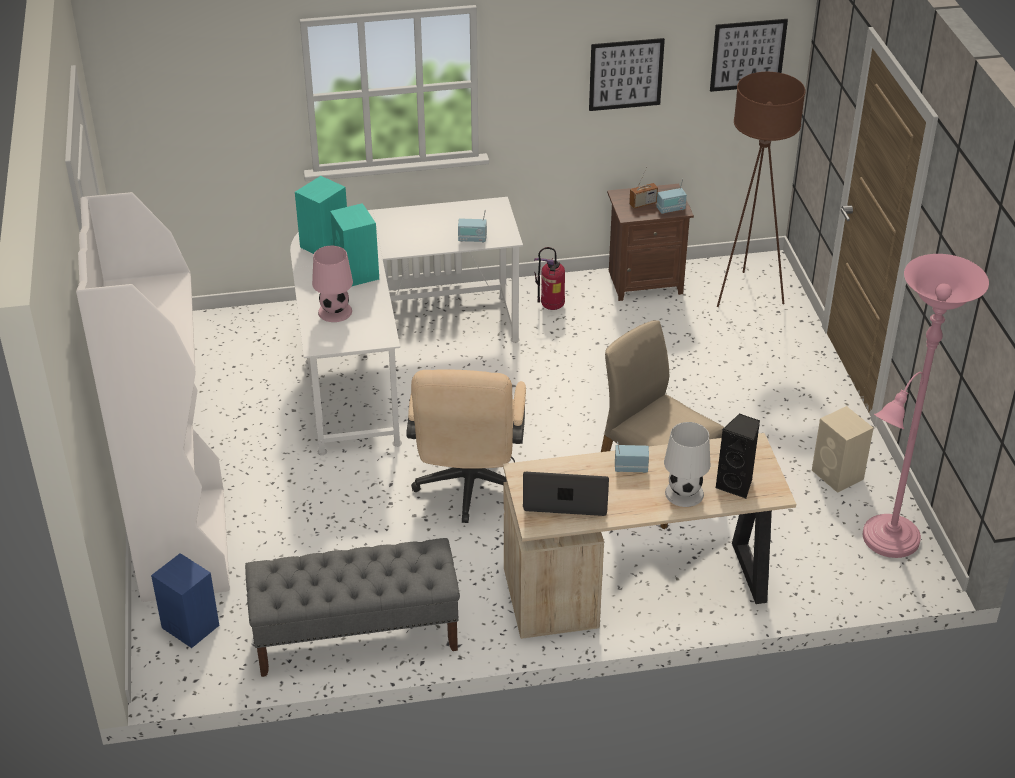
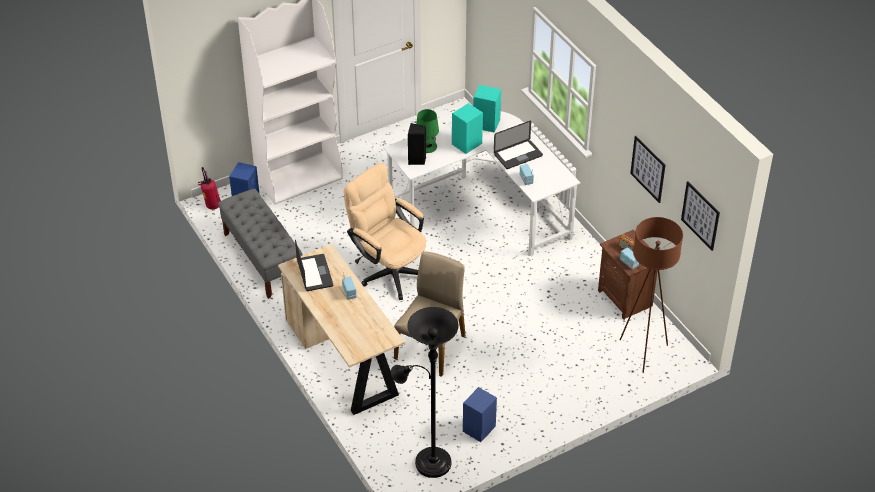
camera: 70 degrees right, 5 degrees up
pink table lamp [312,246,353,322] -> green table lamp [416,109,439,153]
beige office chair [406,370,526,523] -> beige office chair turned 60 degrees clockwise [344,163,426,300]
fire extinguisher [534,247,565,310] -> fire extinguisher moved to [198,167,221,209]
white table lamp [664,422,710,507] -> none
black speaker [716,413,760,499] -> black speaker moved to [408,123,426,165]
beige speaker [812,406,874,493] -> blue speaker [463,387,497,442]
pink floor lamp [863,254,989,558] -> black floor lamp [391,307,459,478]
none -> laptop [494,121,543,169]

